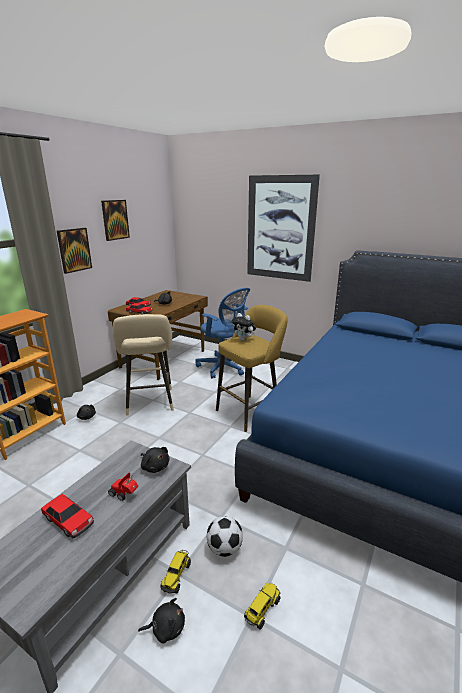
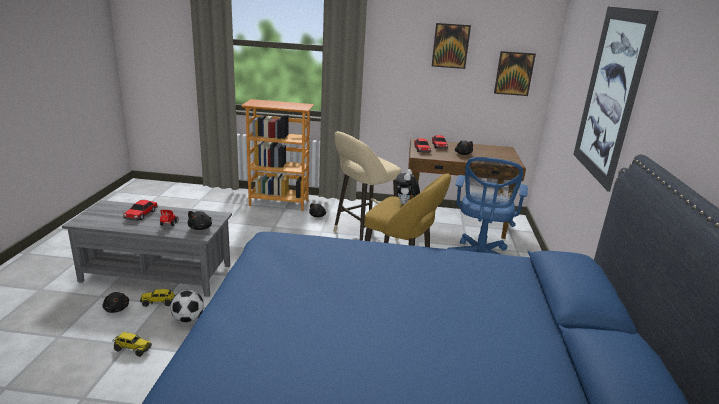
camera: 65 degrees right, 0 degrees up
picture [57,228,92,274] -> picture moved to [494,51,536,96]

